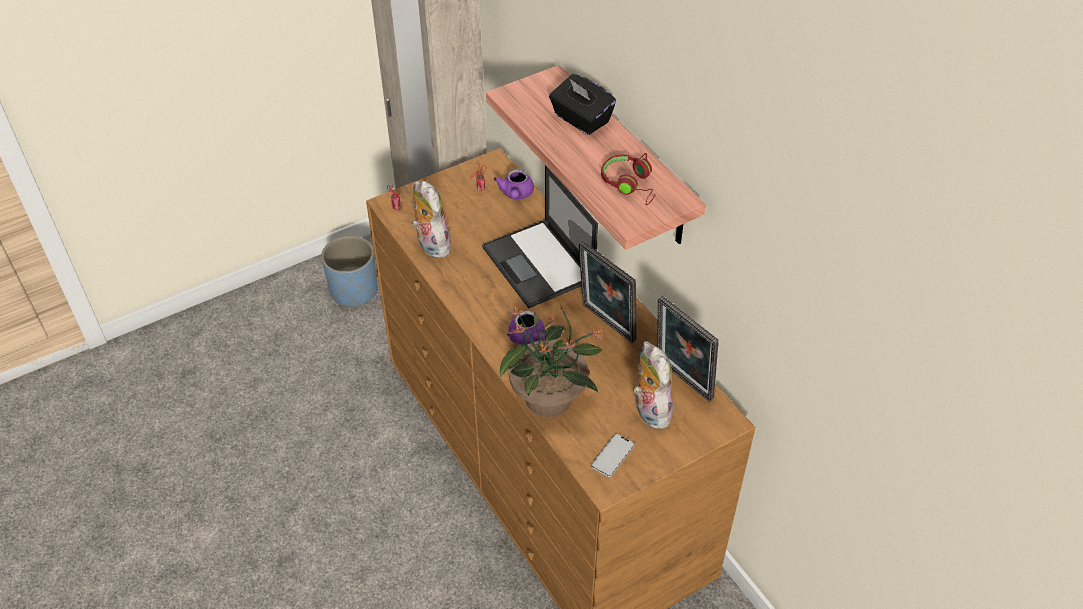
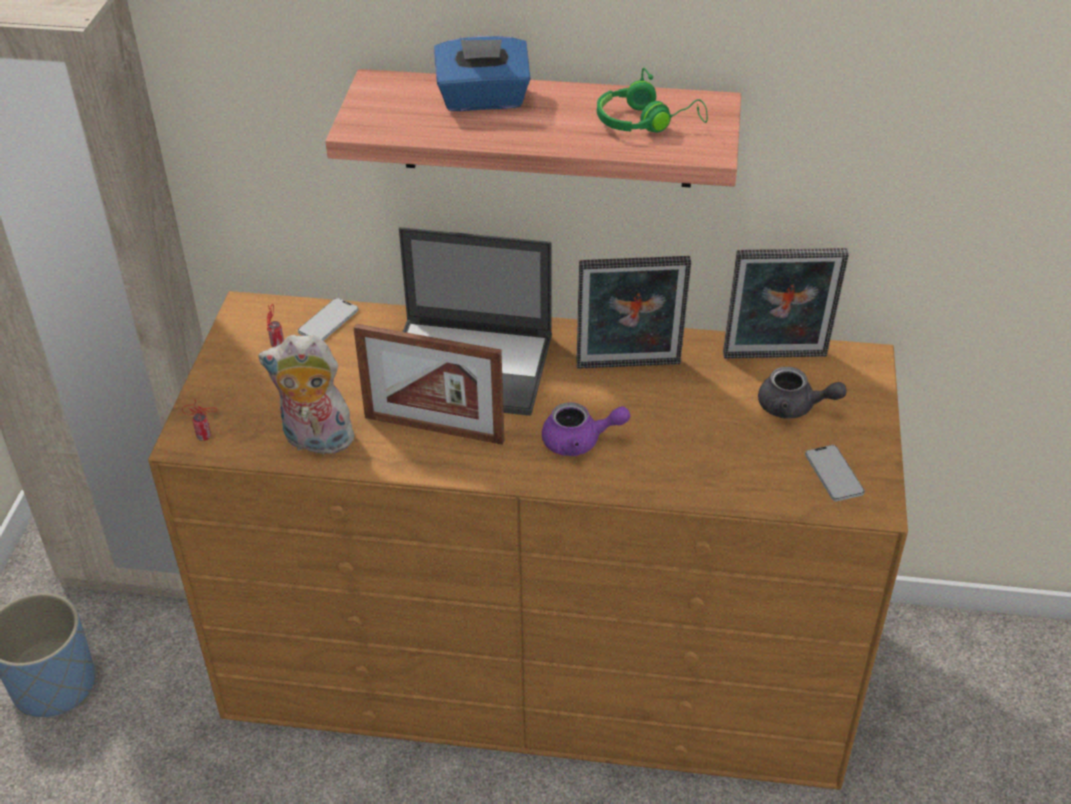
camera: 50 degrees left, 5 degrees down
purple teapot [494,169,534,199] -> phone [298,298,359,341]
potted plant [500,303,605,417] -> none
black tissue box [549,74,616,135] -> blue tissue box [434,36,531,111]
red headphones [601,153,657,205] -> green headphones [597,68,708,133]
plush toy [633,341,673,429] -> grey teapot [758,367,847,419]
none -> picture frame [354,324,504,445]

